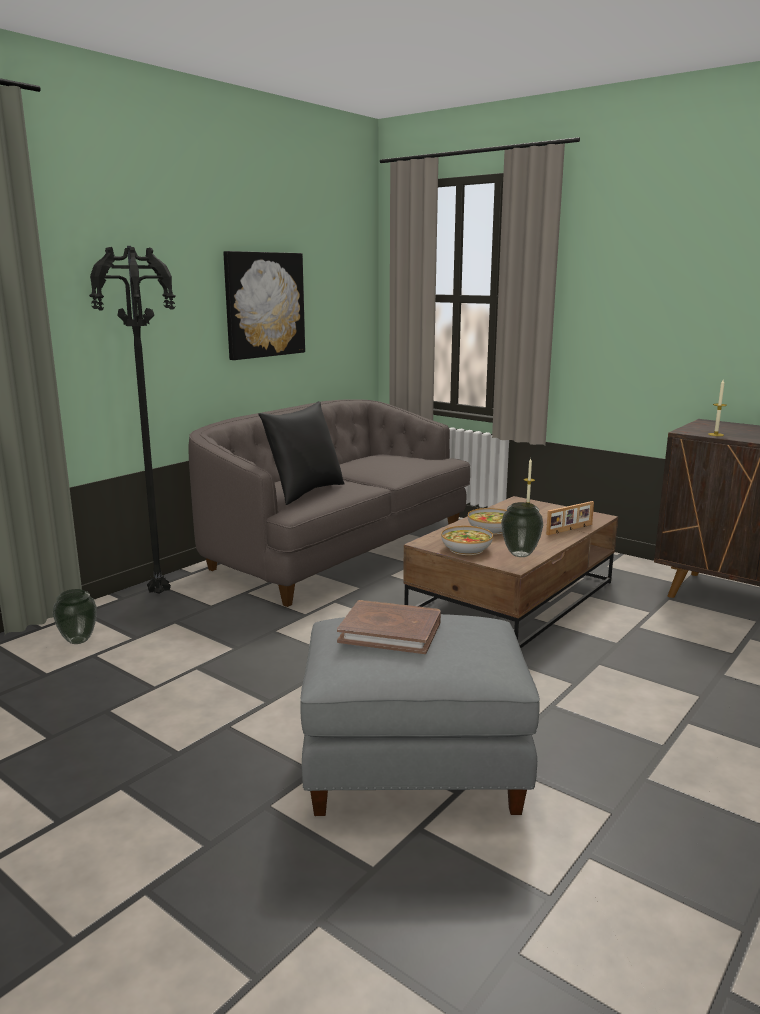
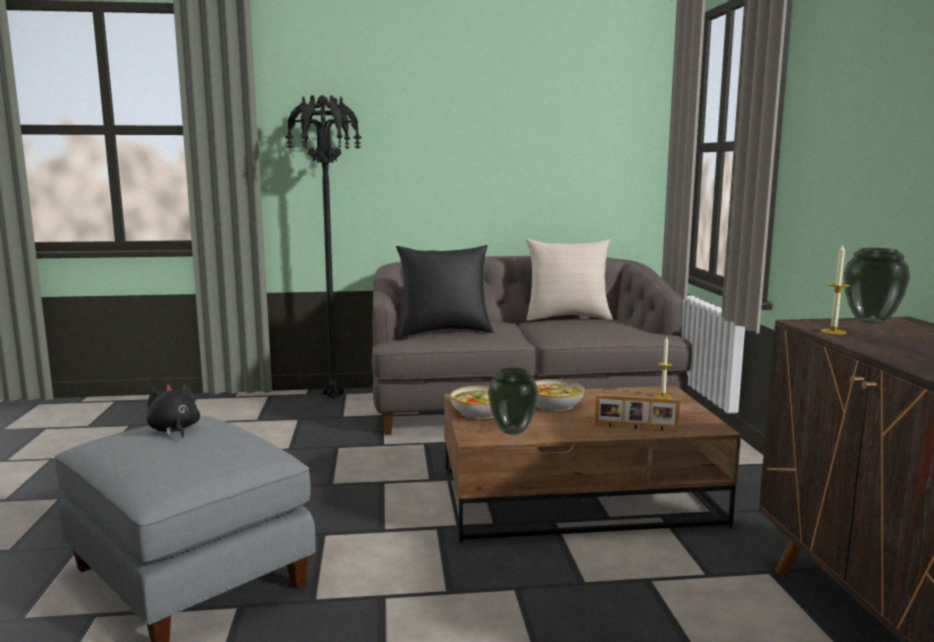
camera: 45 degrees right, 5 degrees down
vase [53,589,97,644] -> vase moved to [844,248,910,324]
picture [223,251,305,360] -> none
brown book [337,600,441,654] -> black plush toy [147,383,200,438]
none -> beige pillow [526,239,613,321]

